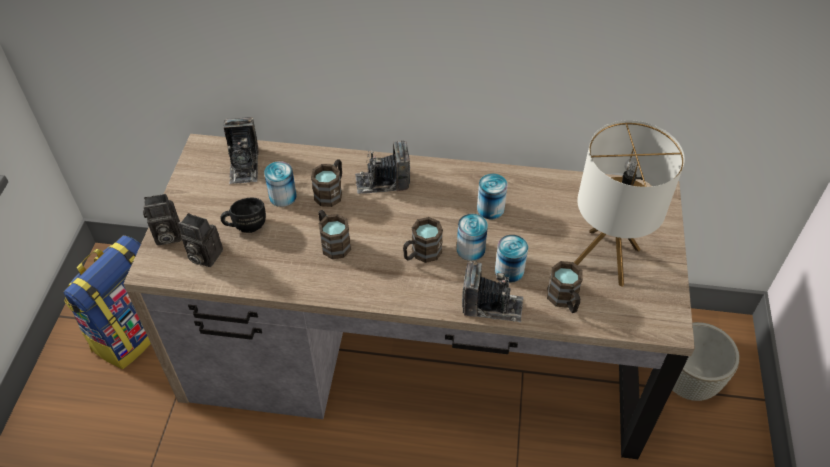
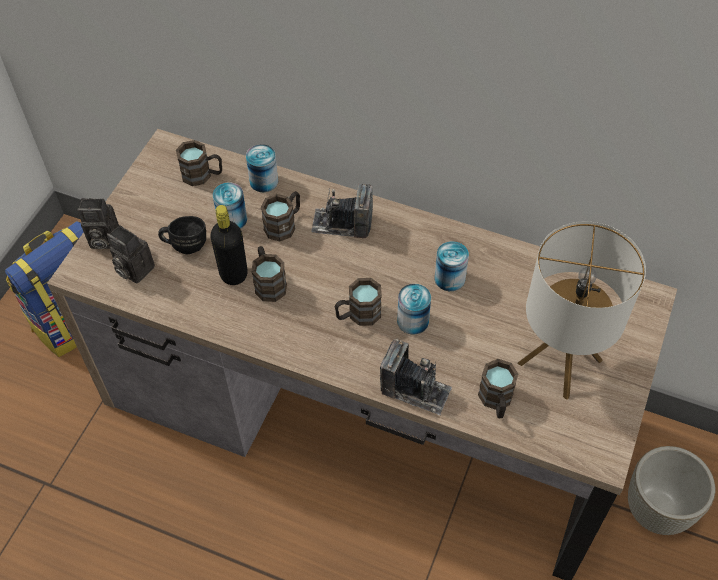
camera: 15 degrees right, 5 degrees up
camera [224,117,259,184] -> brown mug [176,140,222,186]
can [495,235,528,283] -> can moved to [246,144,278,192]
none -> black bottle [210,205,248,285]

